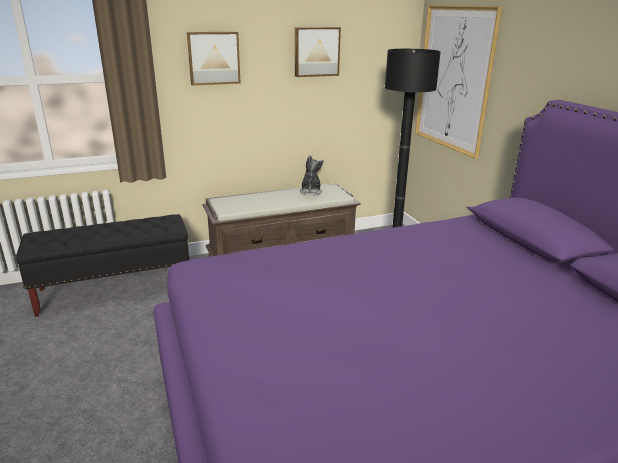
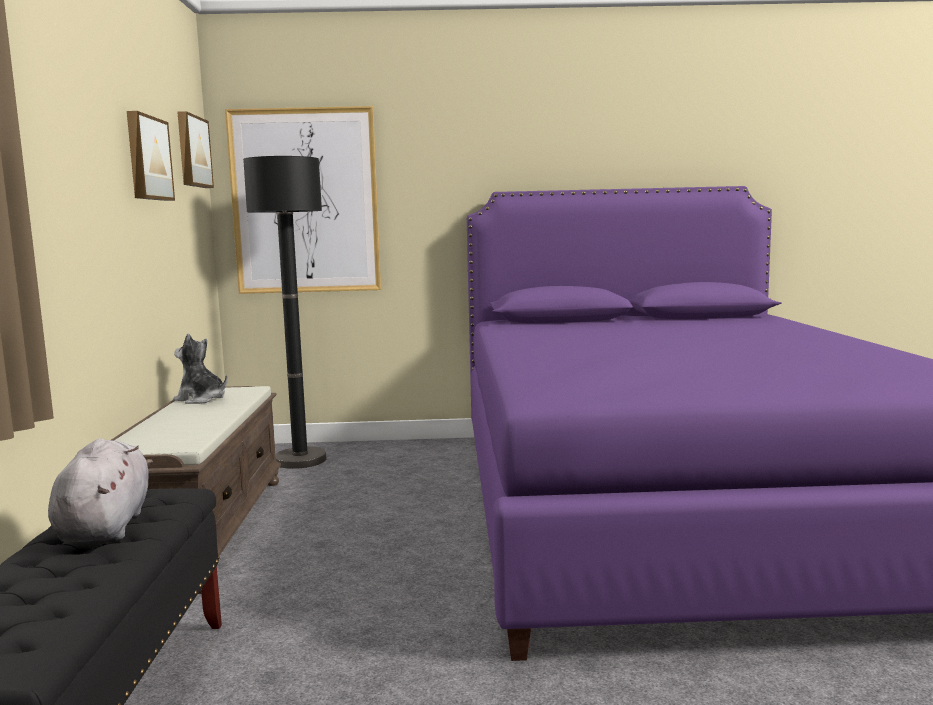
camera: 70 degrees left, 15 degrees down
picture [187,32,241,85] -> picture moved to [177,111,214,188]
none -> grey plush toy [48,439,153,542]

